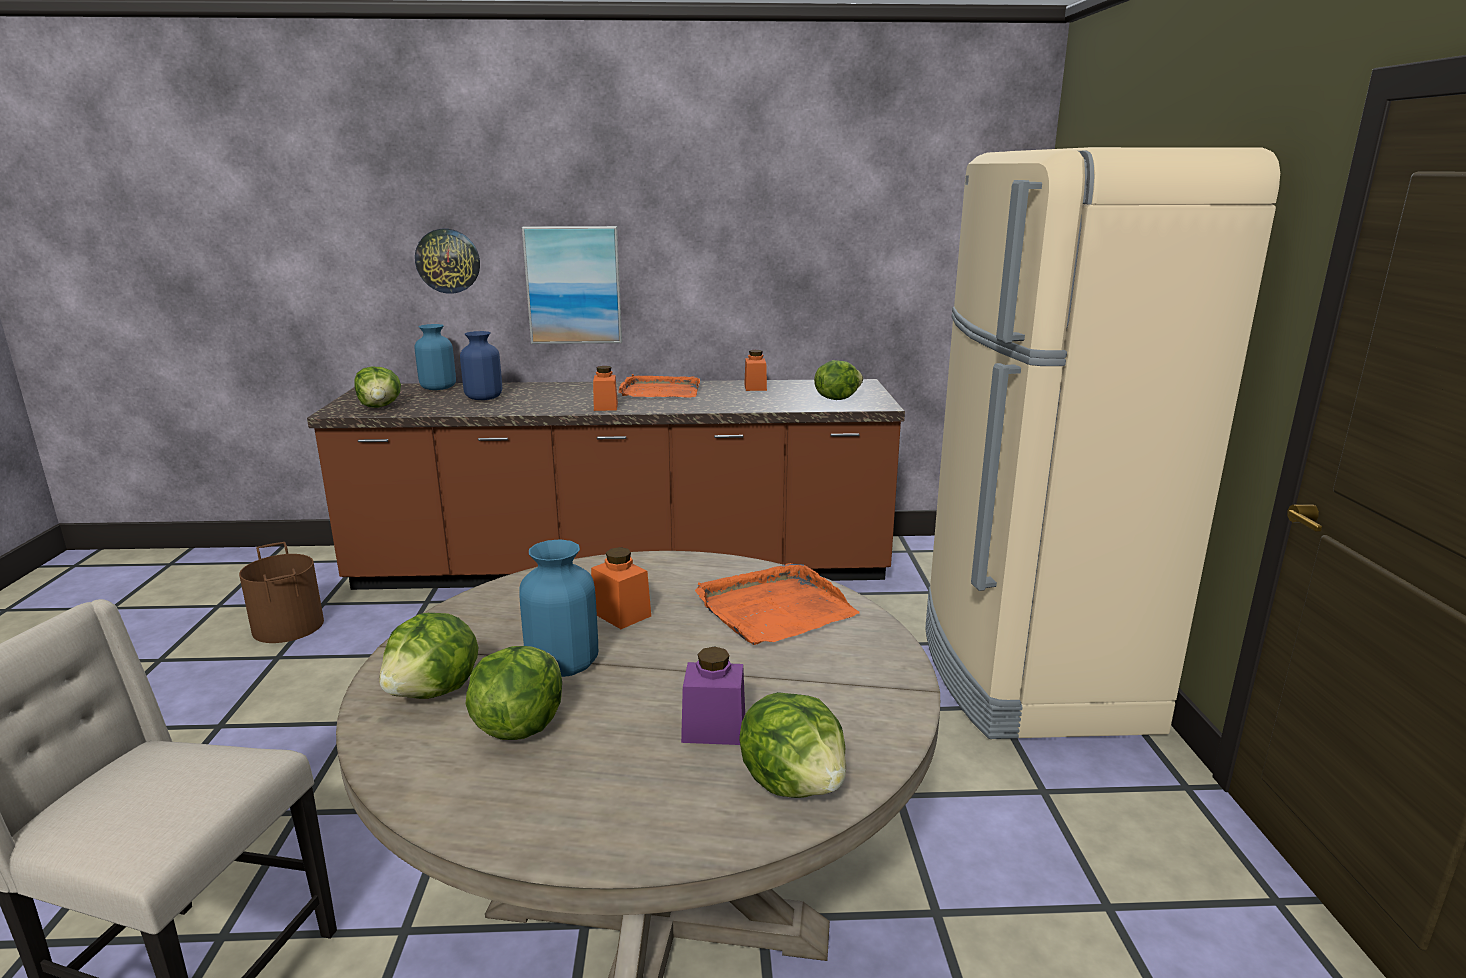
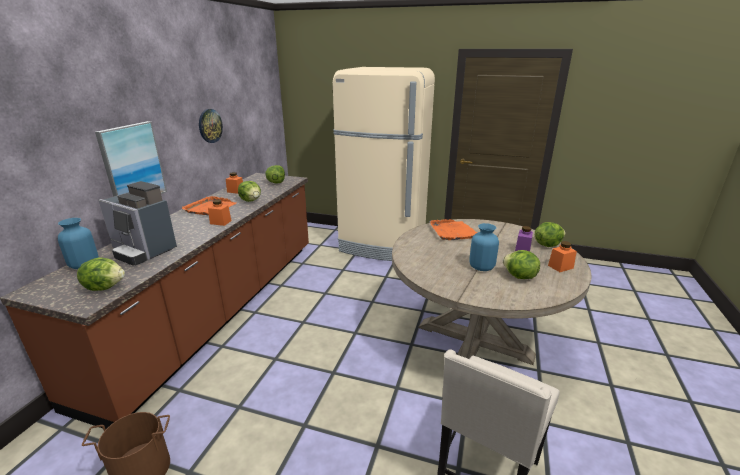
camera: 70 degrees left, 5 degrees up
lettuce [380,613,478,699] -> lettuce moved to [238,181,261,202]
wall clock [415,229,480,294] -> wall clock moved to [199,109,223,143]
blue vase [460,331,502,400] -> coffee machine [98,181,177,266]
orange jar [591,547,651,629] -> orange jar moved to [548,241,577,272]

